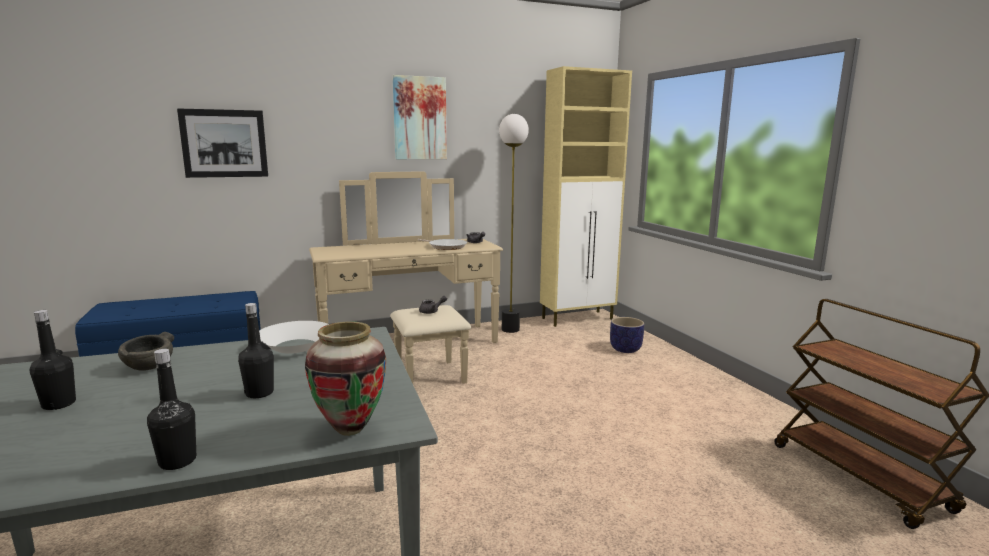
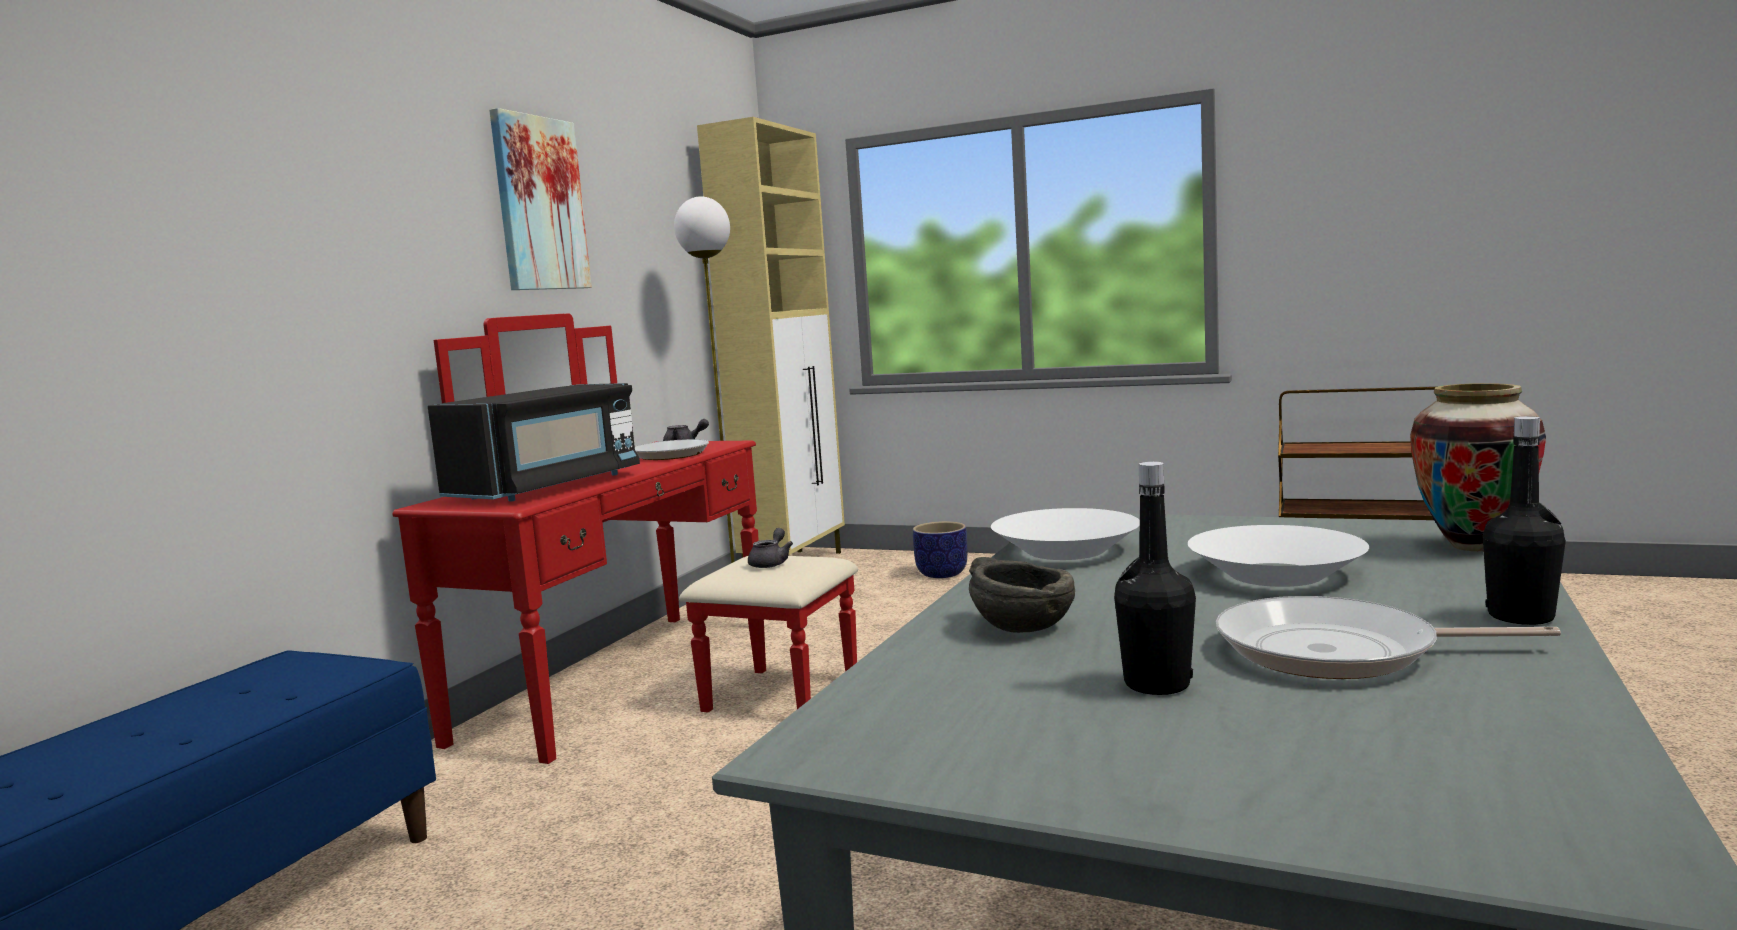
camera: 45 degrees left, 5 degrees down
picture [177,108,268,178] -> none
black bottle [238,303,274,398] -> white bowl [1188,525,1369,587]
beige dresser [309,172,503,384] -> red dresser [392,313,858,764]
none -> black microwave [428,383,640,501]
none -> frying pan [1216,596,1561,679]

